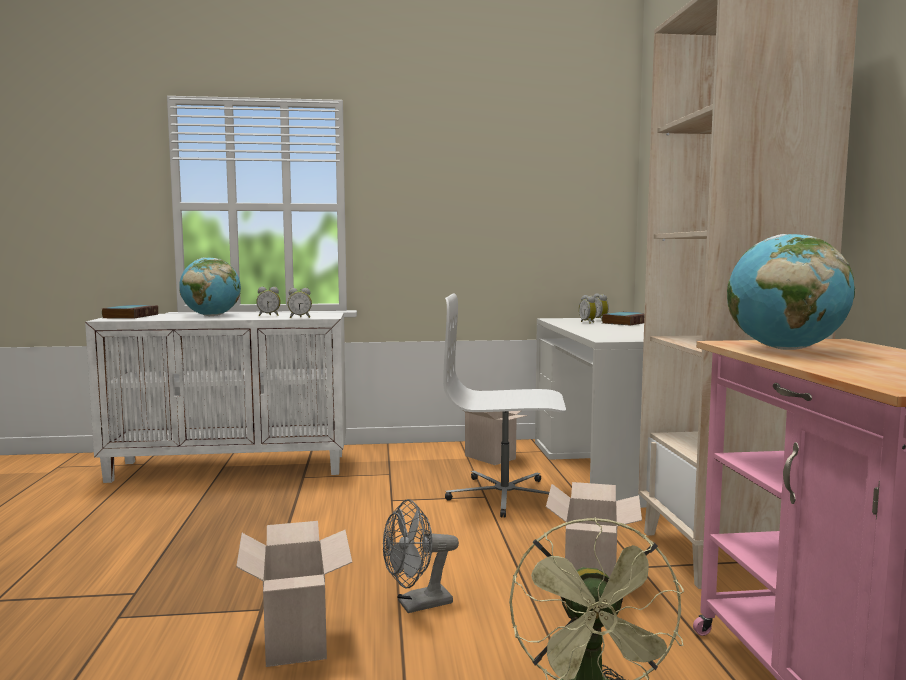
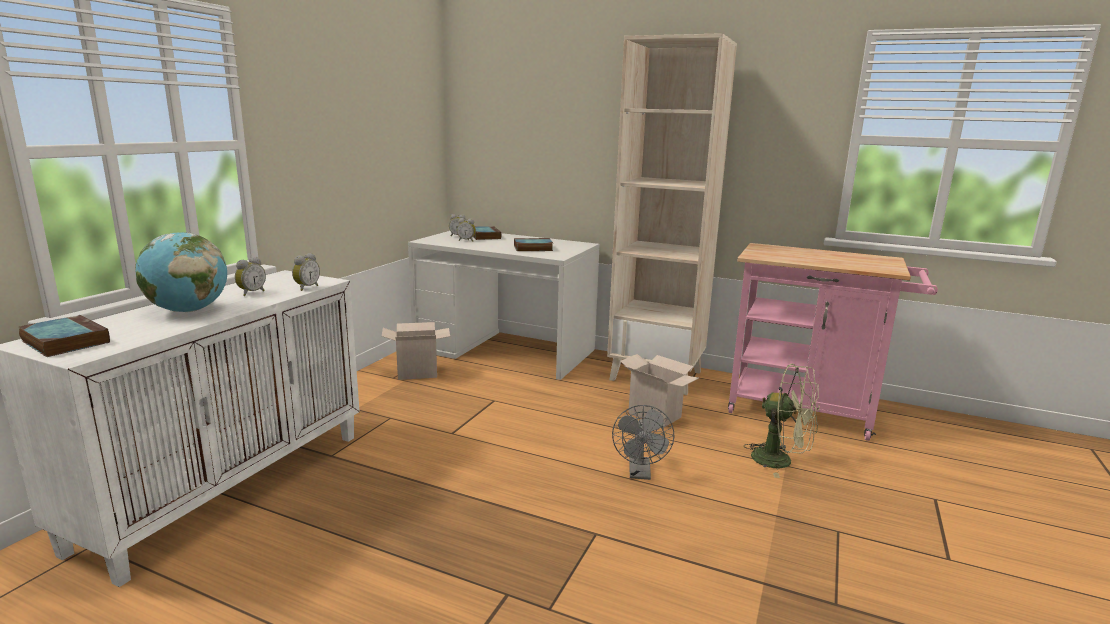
camera: 60 degrees left, 10 degrees up
cardboard box [236,521,352,667] -> none
white office chair [443,293,566,518] -> none
globe [727,234,855,350] -> none
none -> book [514,238,553,251]

